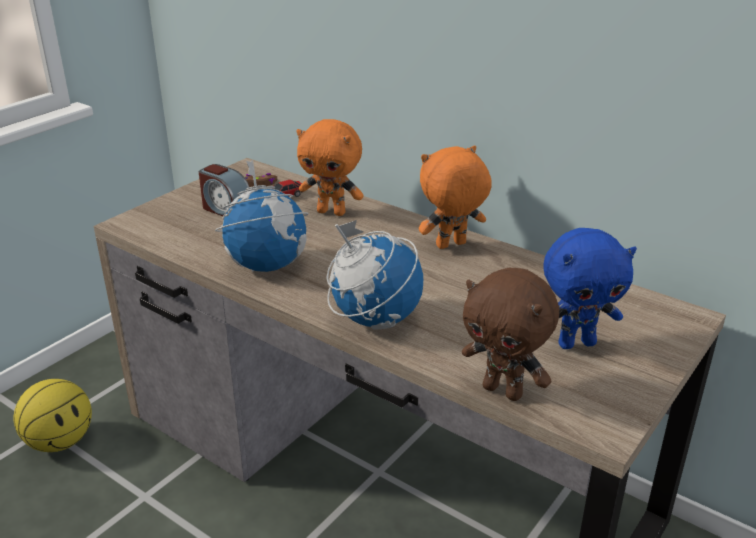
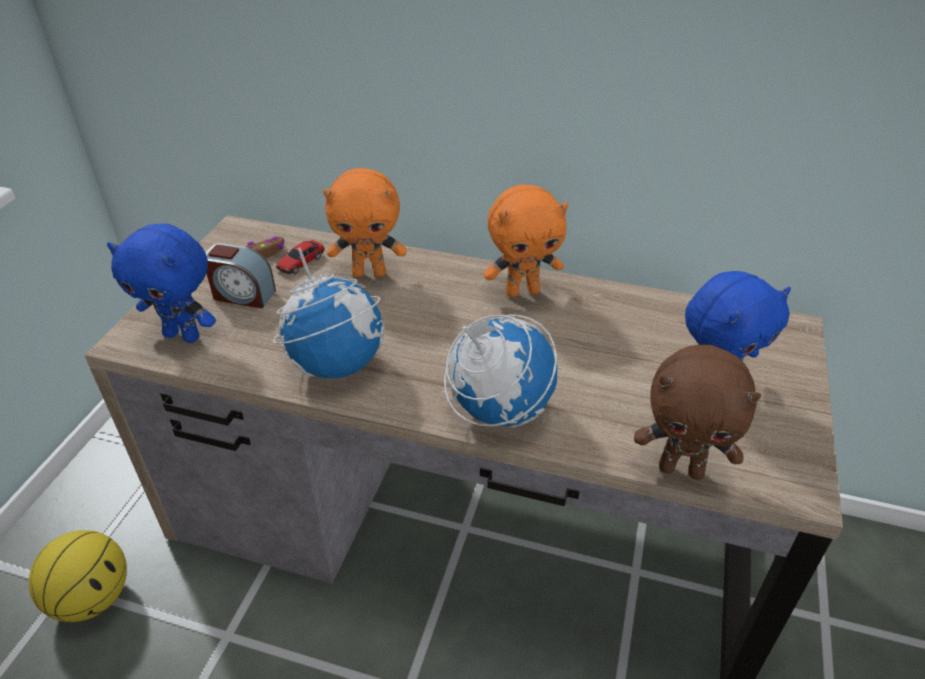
camera: 20 degrees left, 10 degrees up
orange plush toy [419,145,492,249] -> orange plush toy turned 150 degrees counterclockwise [484,185,569,297]
none -> blue plush toy [107,223,216,343]

